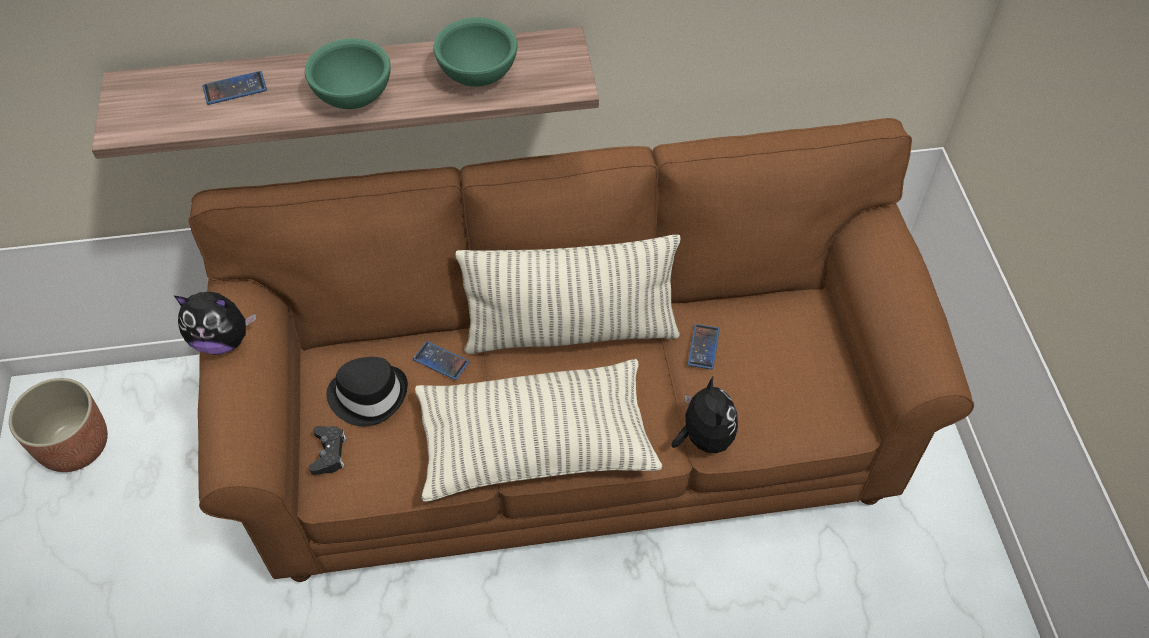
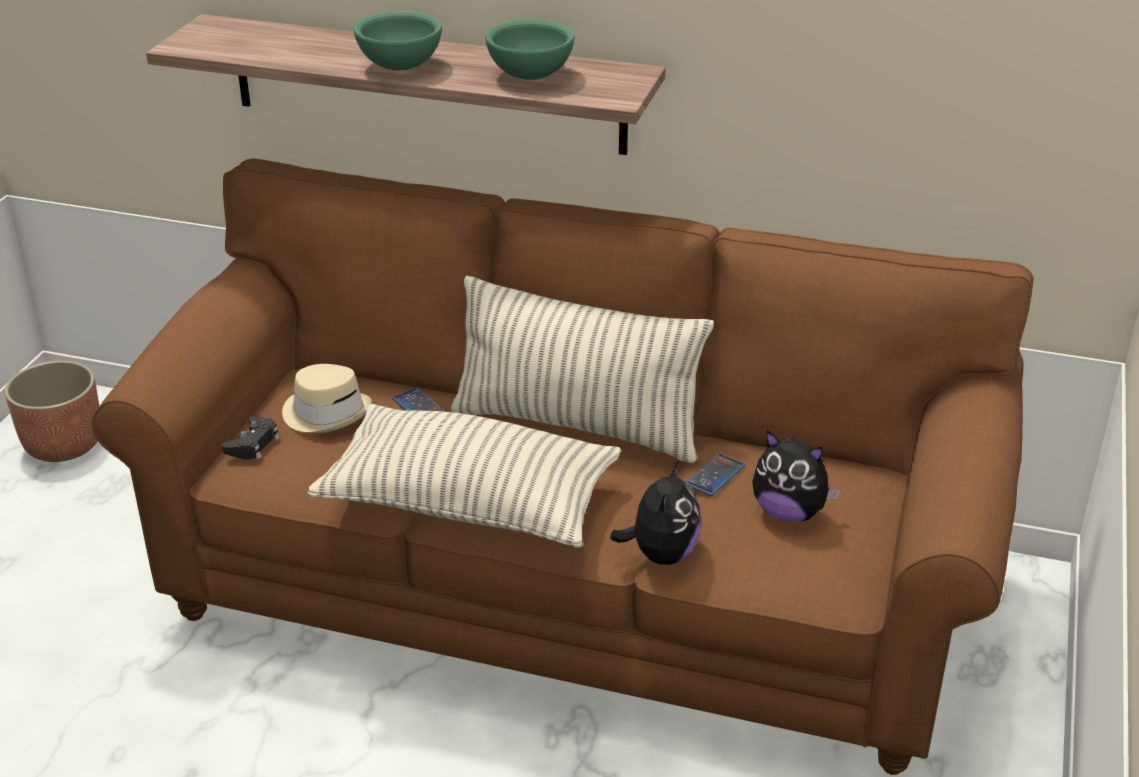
camera: 25 degrees right, 20 degrees down
plush toy [174,292,256,355] -> plush toy moved to [752,430,841,522]
phone [202,71,267,105] -> none
black hat [326,357,408,427] -> beige hat [282,364,372,433]

